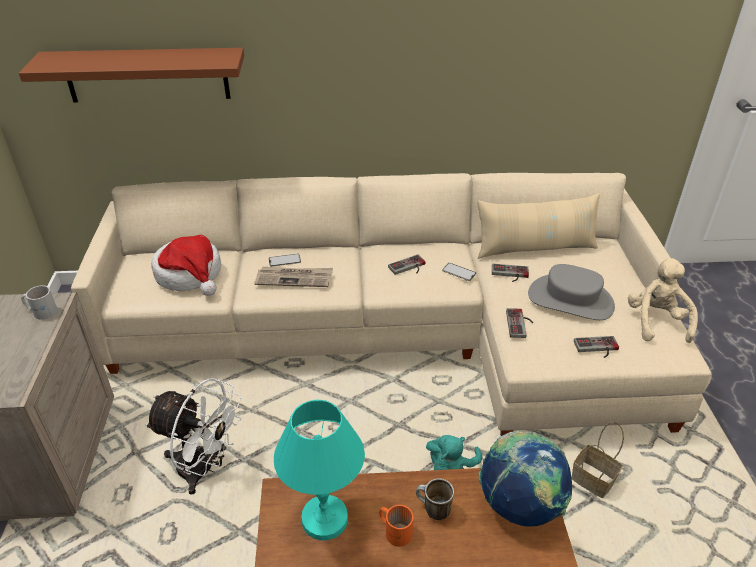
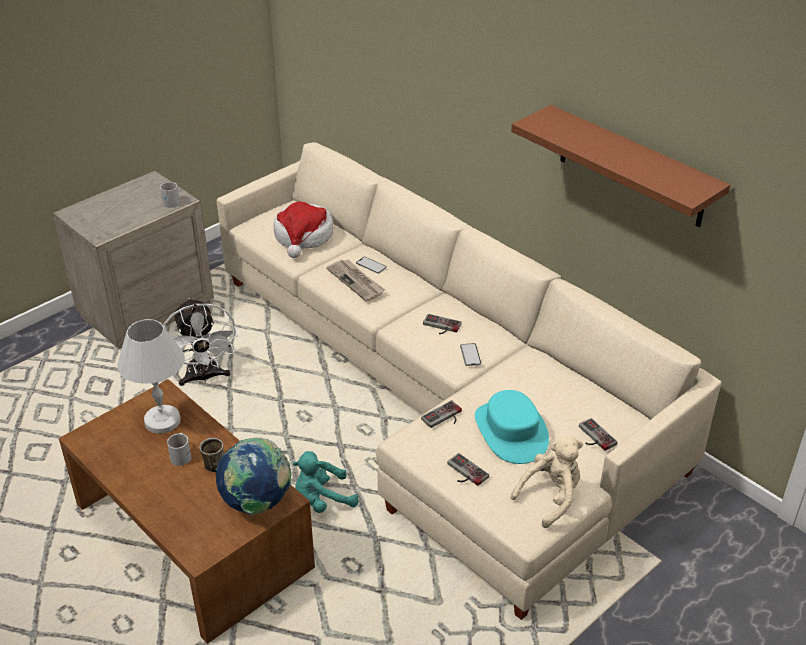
camera: 50 degrees right, 0 degrees up
brown shelf [19,48,244,103] -> brown shelf moved to [511,105,730,228]
turquoise table lamp [274,400,365,540] -> white table lamp [117,319,185,434]
orange mug [379,505,413,547] -> white mug [167,433,191,466]
beige pillow [477,193,600,259] -> none
game controller [492,264,529,282] -> game controller moved to [579,418,618,451]
grey hat [528,264,615,320] -> turquoise hat [475,390,549,464]
basket [571,422,624,498] -> none

